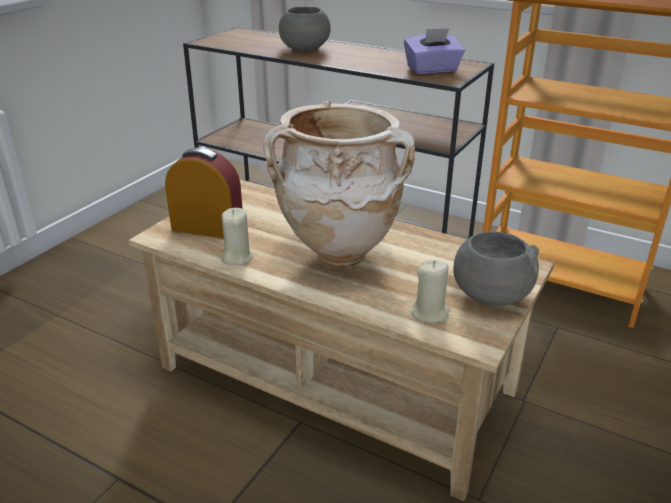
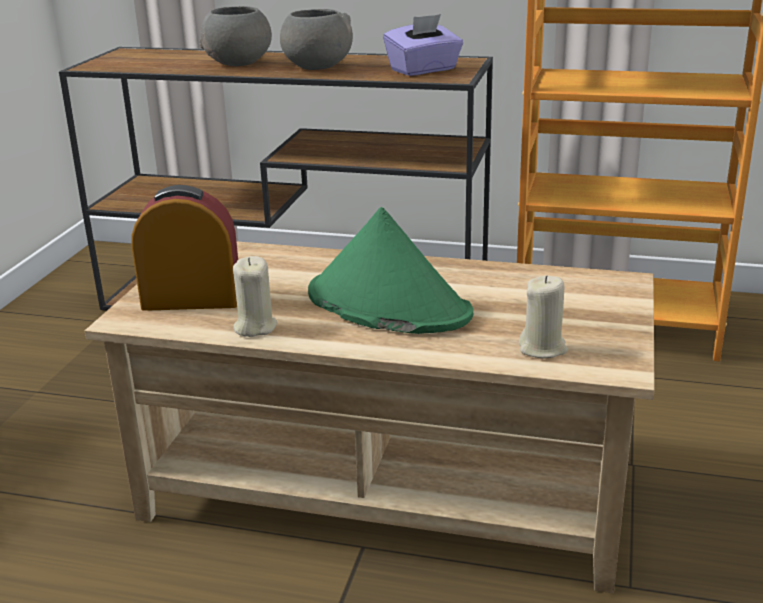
camera: 15 degrees left, 5 degrees down
beige vase [263,101,415,267] -> green hat [308,207,473,334]
grey bowl [453,231,539,306] -> grey bowl moved to [280,9,353,70]

